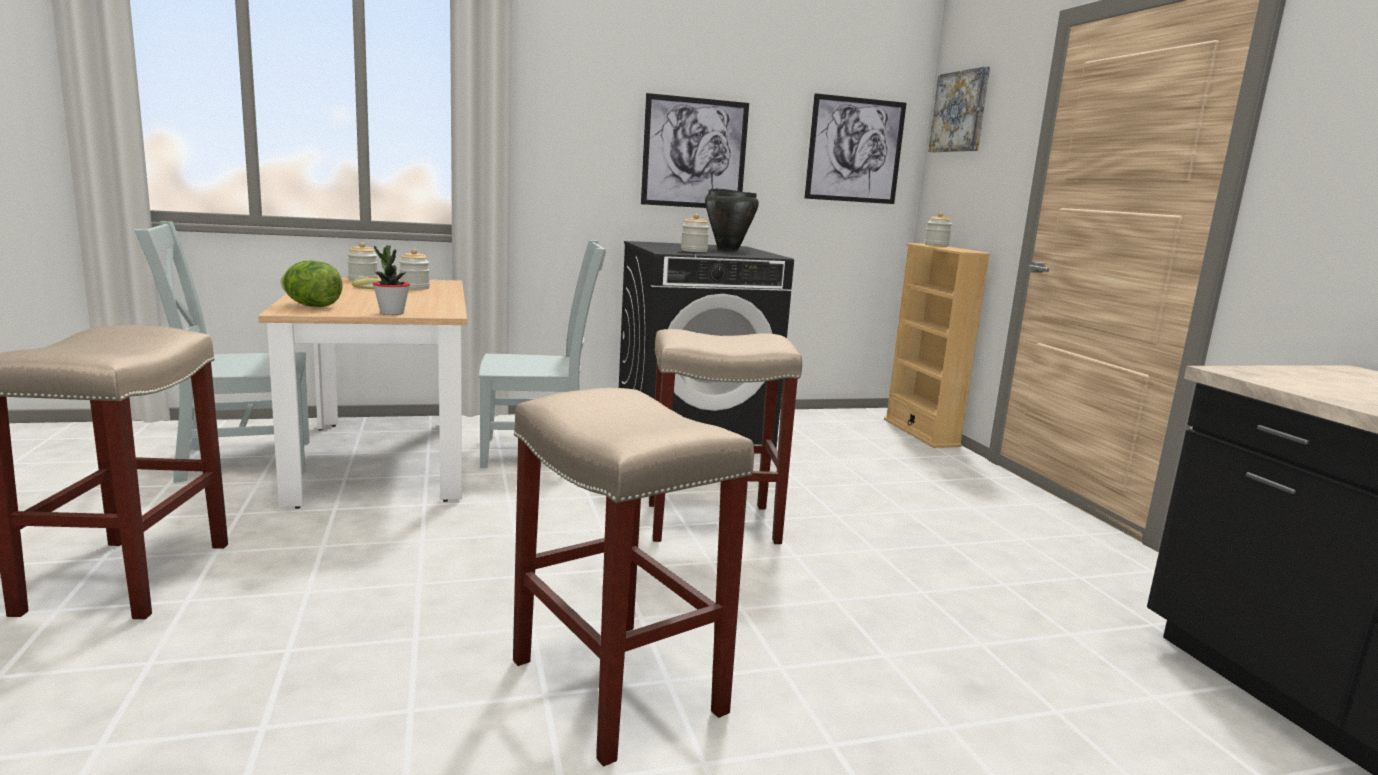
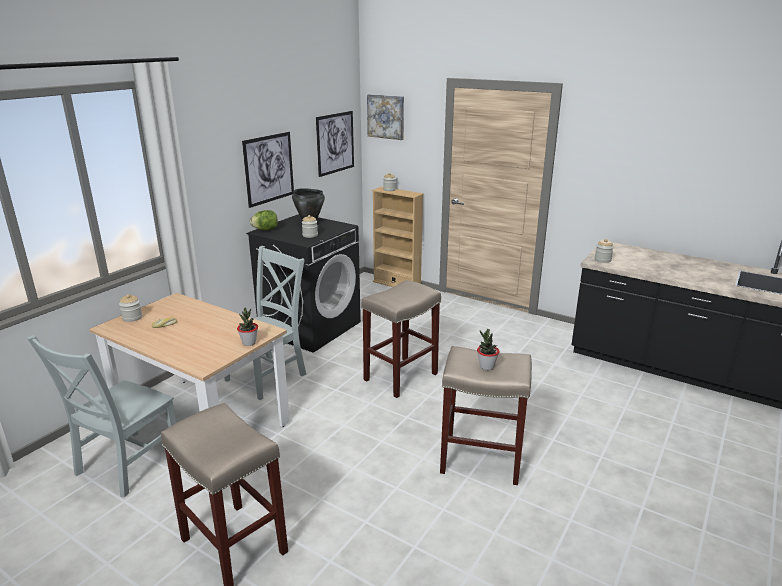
camera: 40 degrees left, 10 degrees up
lettuce [281,261,343,307] -> lettuce moved to [250,210,278,230]
jar [399,249,430,290] -> jar moved to [595,239,614,263]
none -> potted plant [477,329,499,370]

